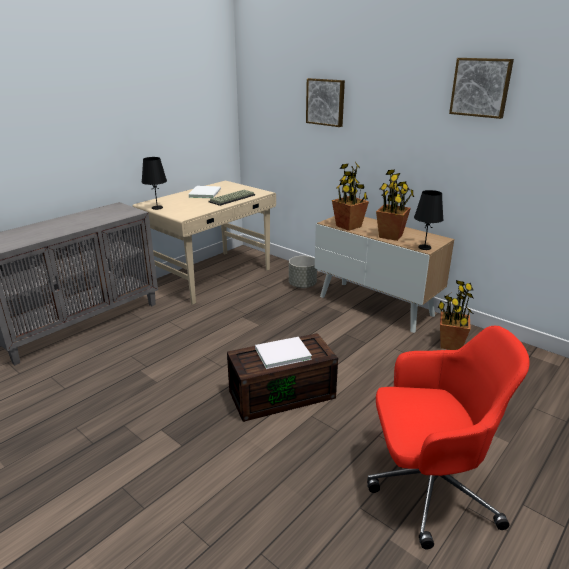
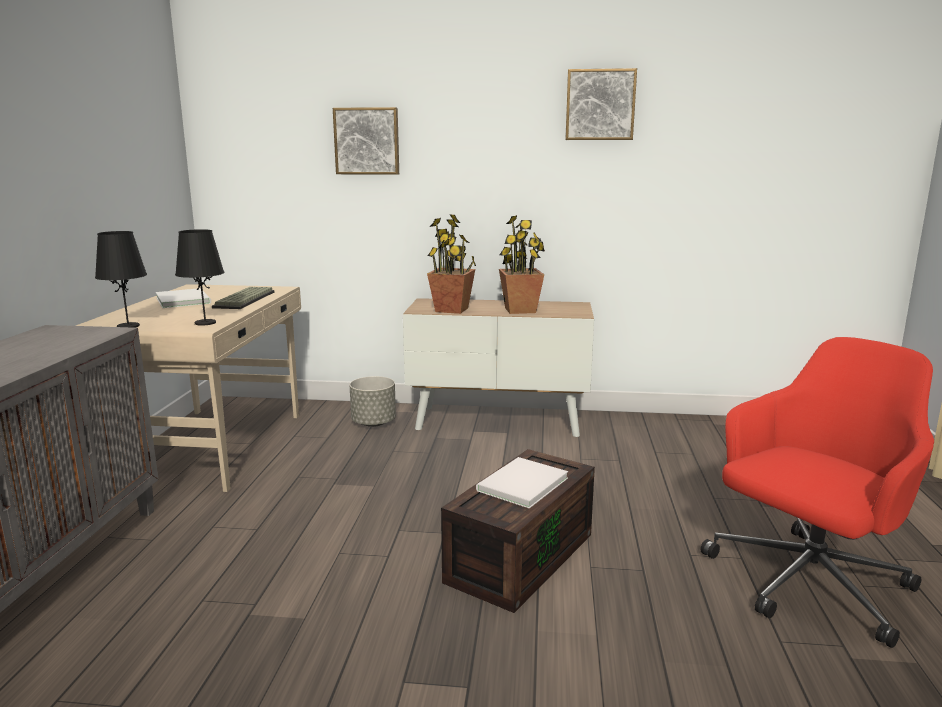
camera: 35 degrees left, 10 degrees down
black table lamp [414,190,444,250] -> black table lamp moved to [175,229,224,326]
potted plant [437,280,474,350] -> none

